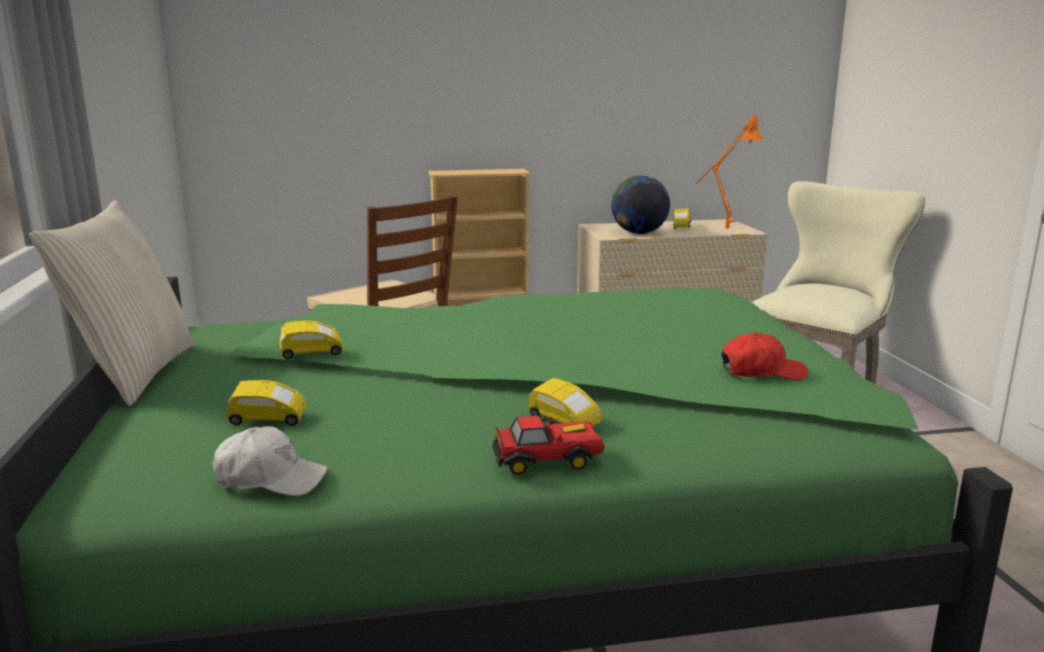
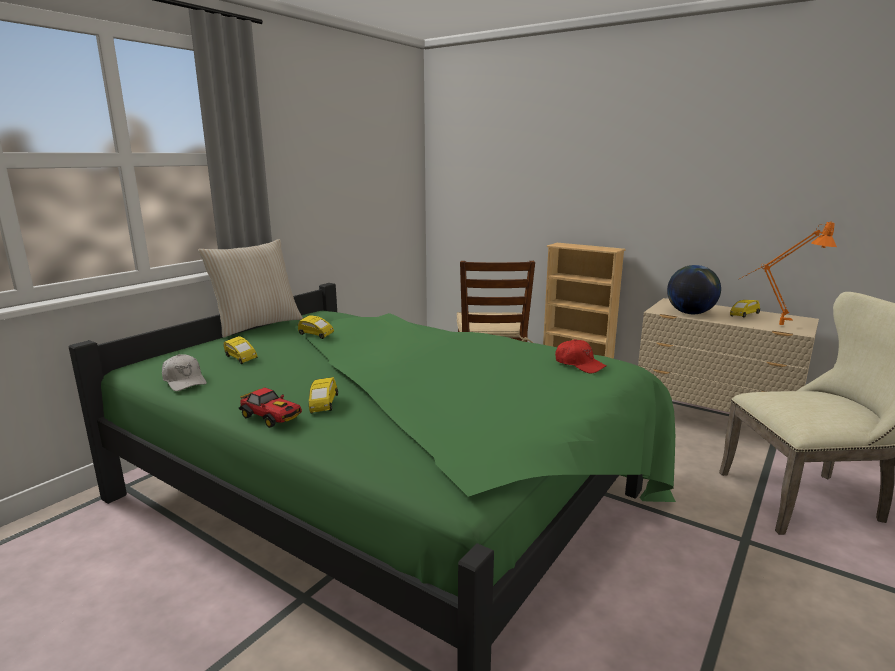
camera: 45 degrees right, 0 degrees up
red cap [721,332,808,380] -> red cap moved to [555,339,606,373]

